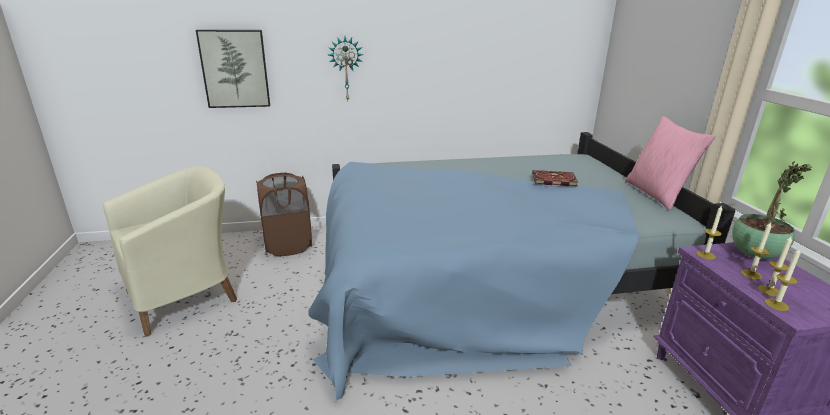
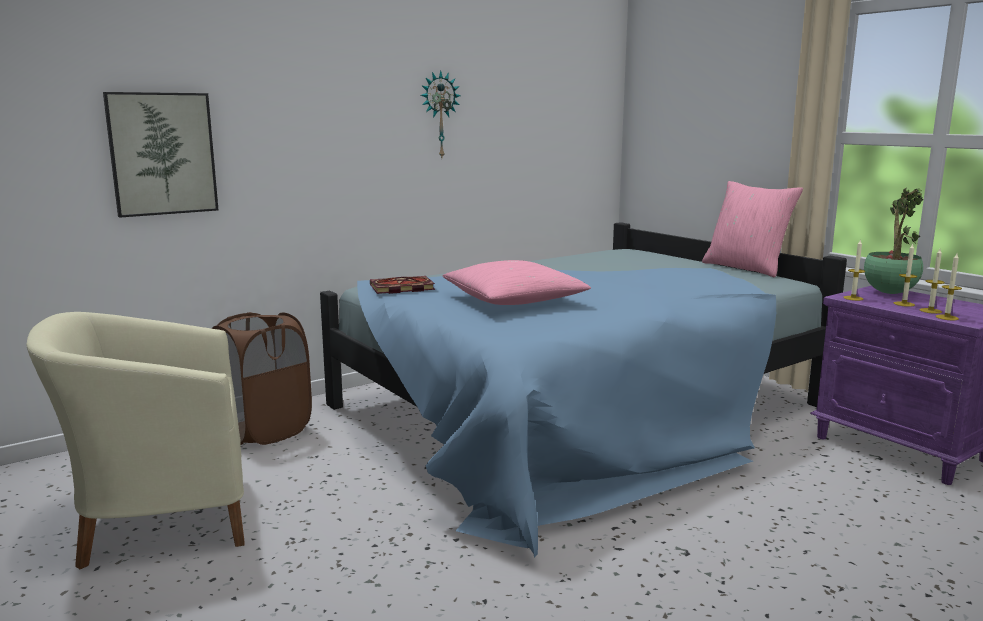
camera: 25 degrees left, 10 degrees down
beige armchair [103,166,237,337] -> beige armchair turned 135 degrees counterclockwise [26,312,245,569]
wall clock [328,37,363,101] -> wall clock moved to [421,70,461,158]
book [532,170,578,186] -> book moved to [370,276,435,294]
none -> pink pillow [443,260,591,305]

